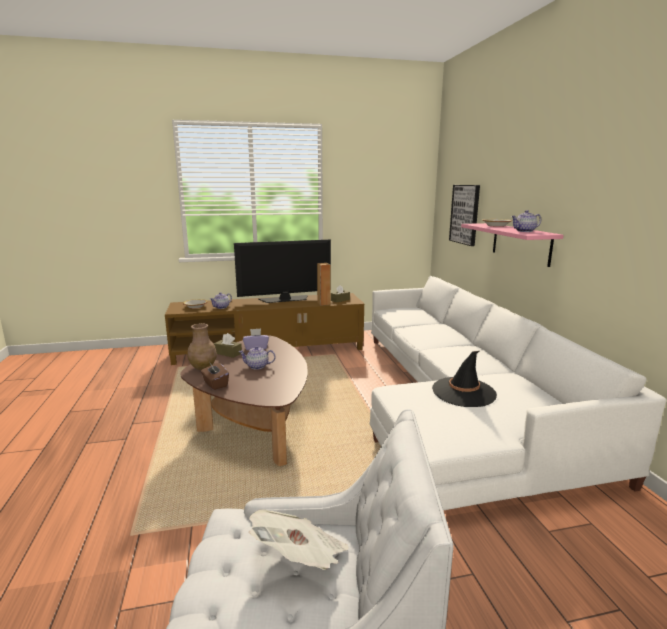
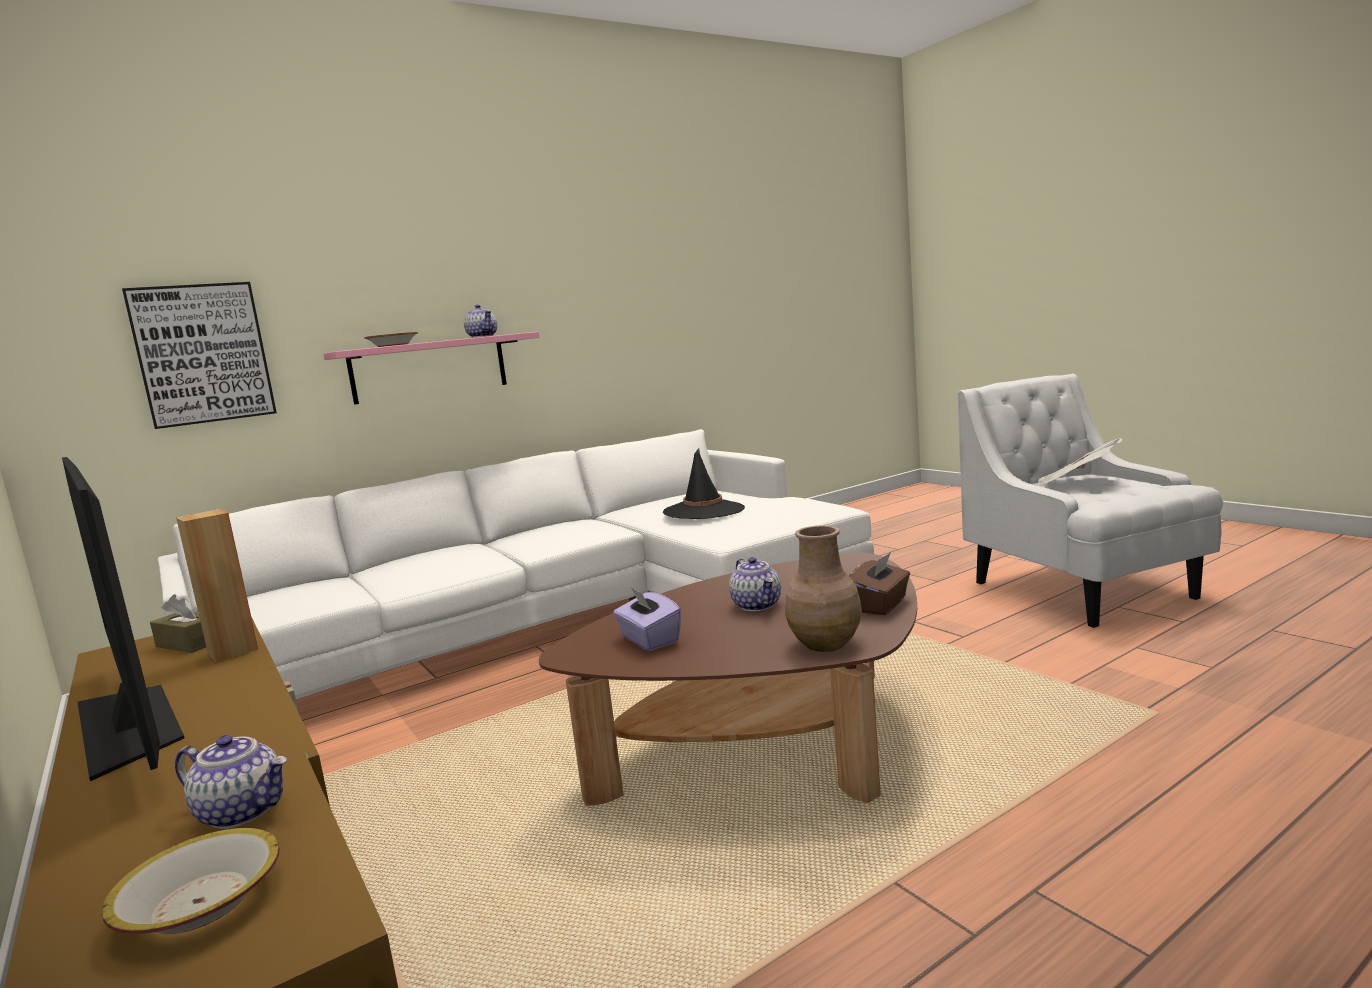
camera: 110 degrees left, 5 degrees down
brown tissue box [214,333,242,358] -> none

